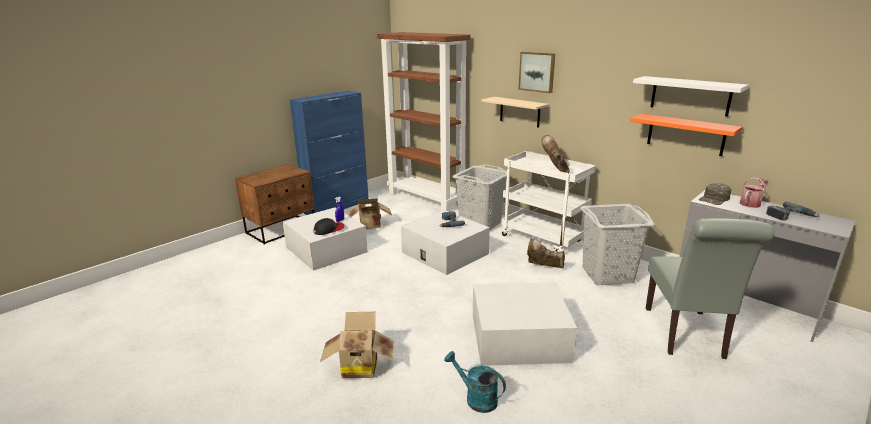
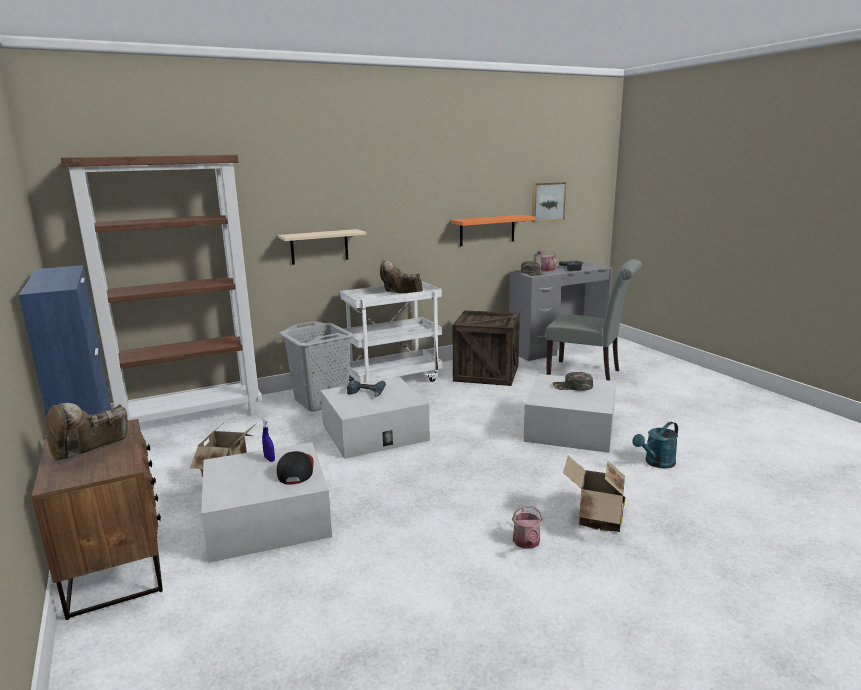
camera: 70 degrees left, 5 degrees down
picture [519,52,555,93] -> picture moved to [532,182,566,222]
brown boot [527,239,565,268] -> brown boot moved to [46,403,128,461]
grey laundry basket [580,204,655,285] -> crate [453,310,520,386]
white shelf [633,76,749,117] -> none
none -> watering can [512,505,542,549]
none -> green cap [553,372,593,391]

